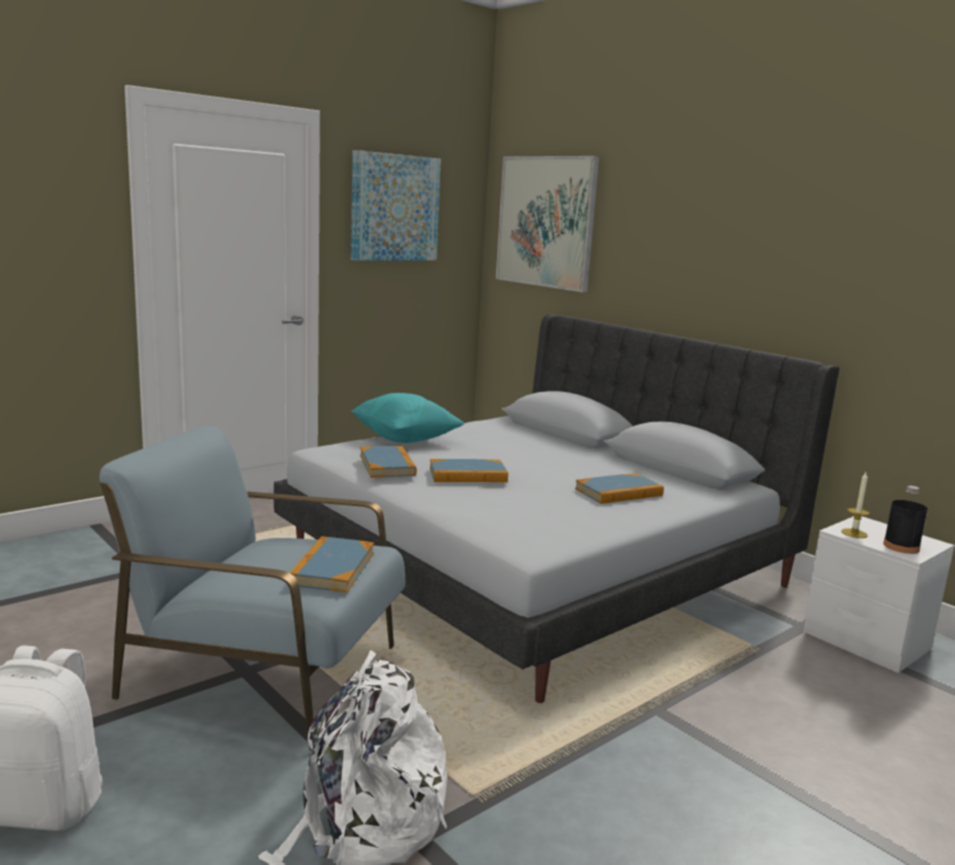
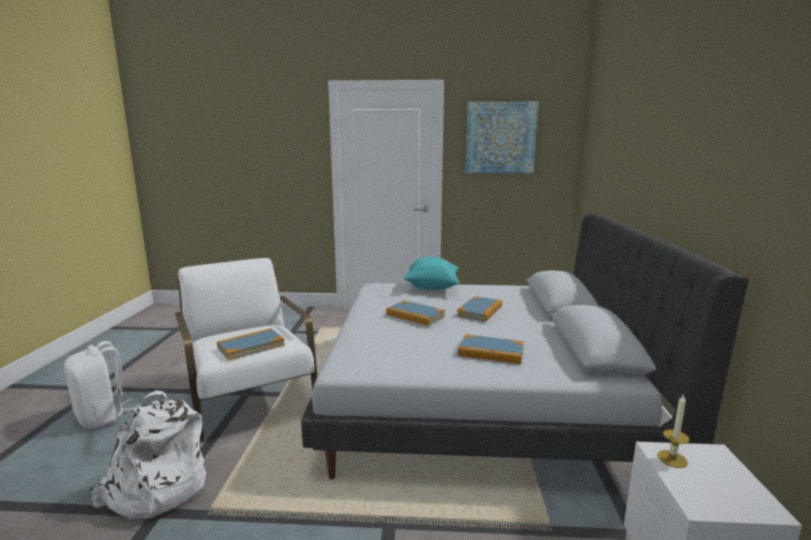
camera: 45 degrees right, 0 degrees up
blue armchair [99,426,405,750] -> white armchair [175,258,317,442]
book [360,446,417,478] -> book moved to [457,296,502,322]
picture [496,156,599,292] -> none
black bottle [883,486,928,554] -> none

